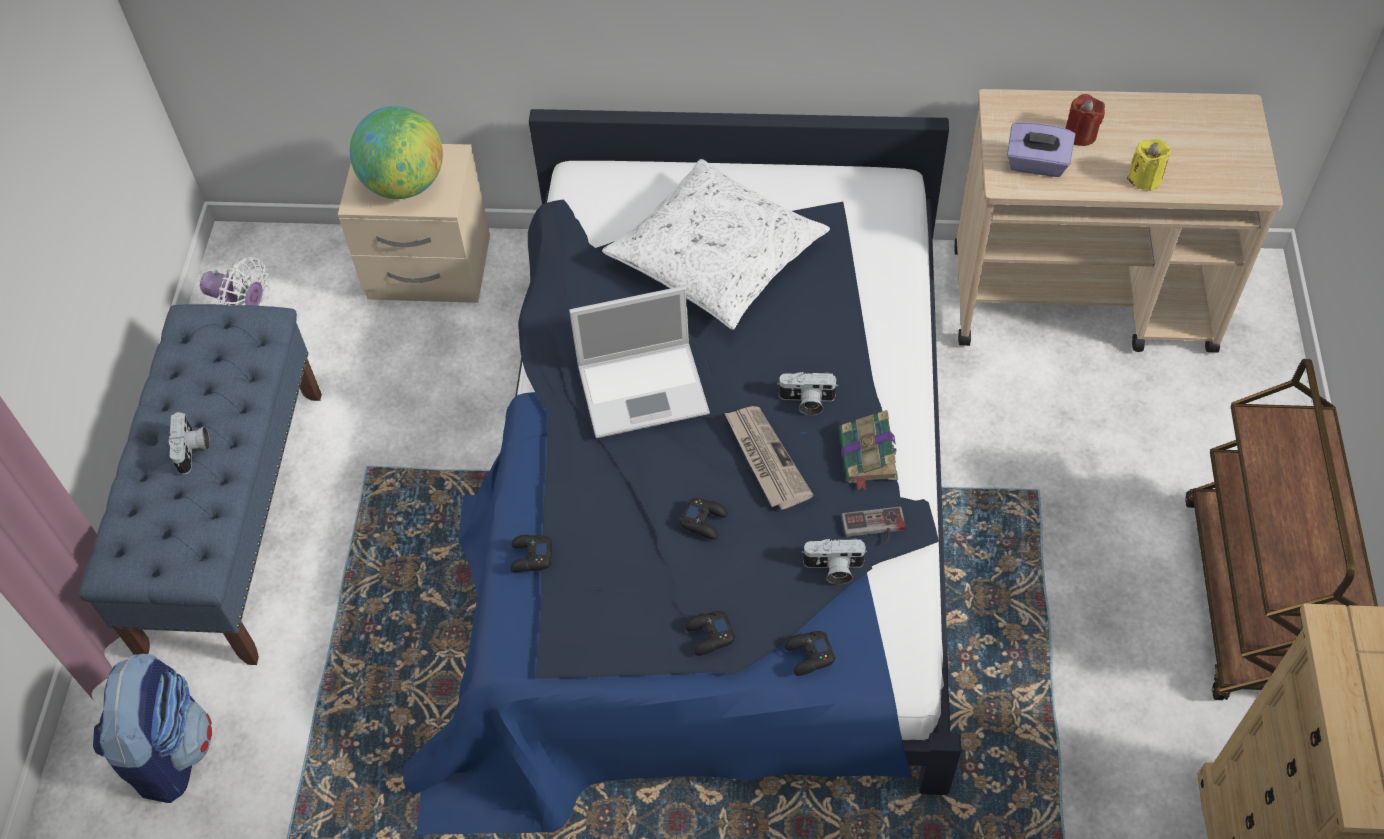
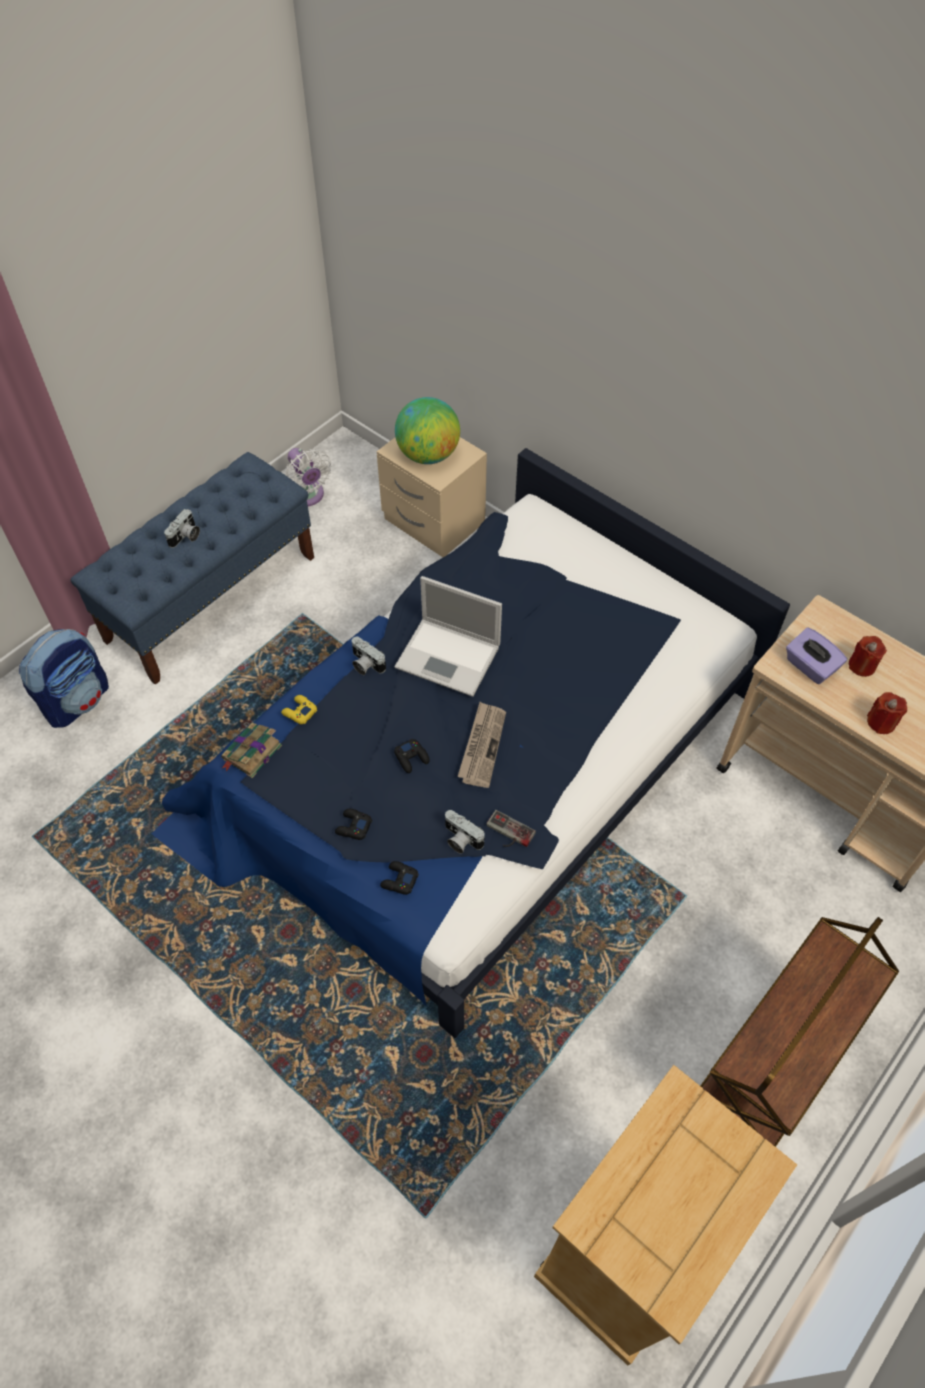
camera: 35 degrees right, 0 degrees up
black game controller [510,535,552,572] -> yellow game controller [281,695,317,724]
white pillow [602,159,830,330] -> none
camera [777,372,838,415] -> camera moved to [352,637,386,675]
book [839,410,898,491] -> book moved to [221,723,282,778]
yellow candle [1127,139,1171,191] -> red candle [867,692,907,734]

